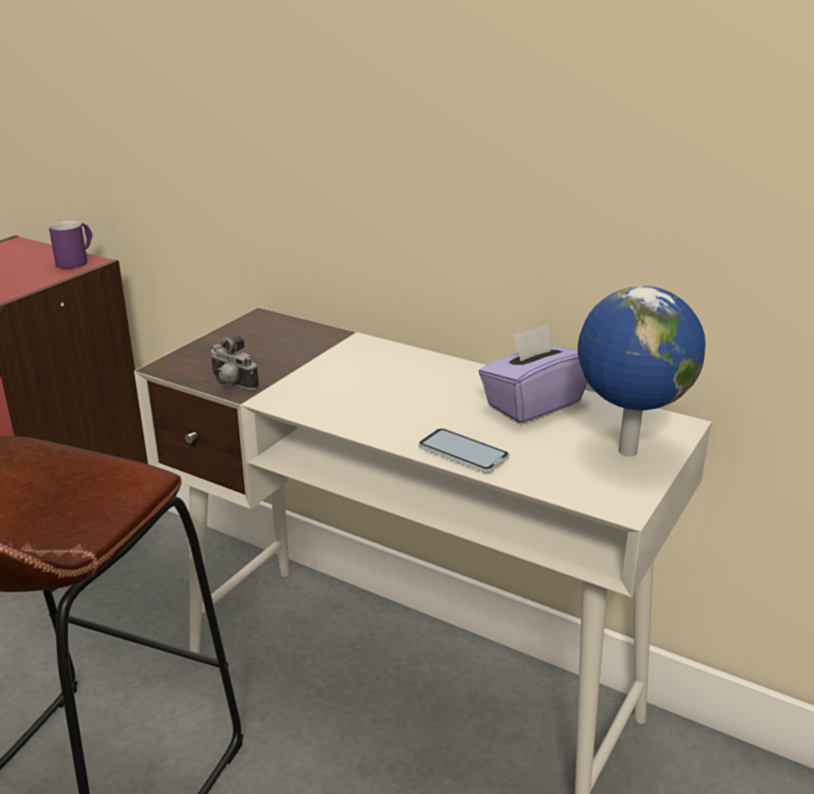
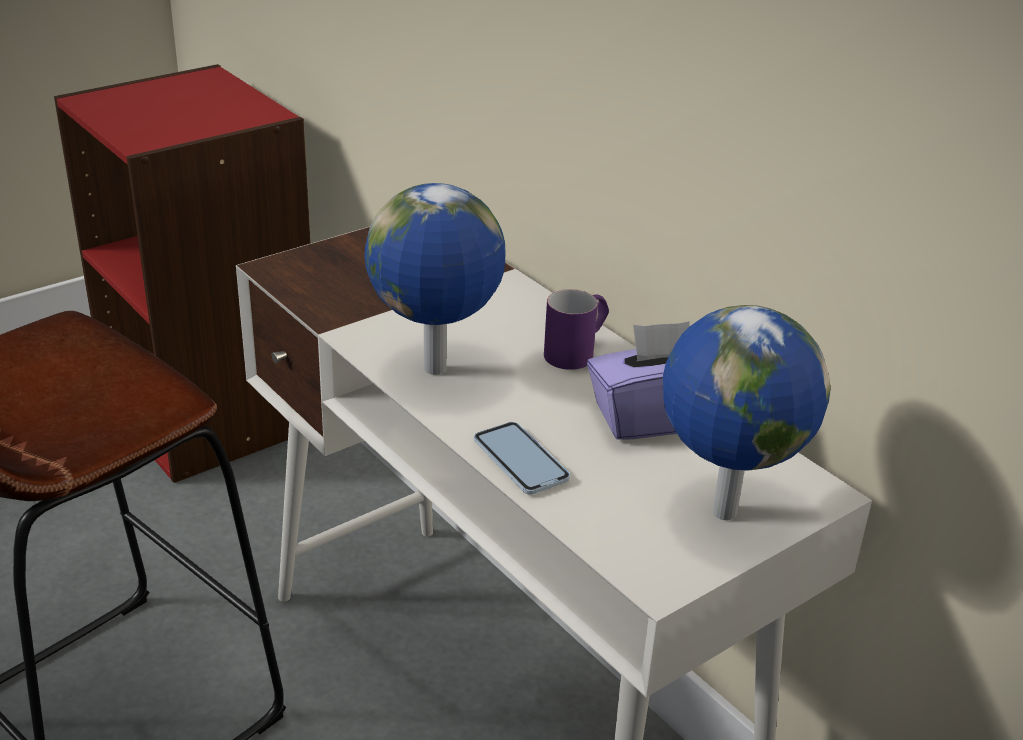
camera: 20 degrees right, 5 degrees up
purple mug [49,221,92,269] -> purple mug moved to [544,289,609,370]
camera [210,334,259,390] -> none
none -> globe [365,183,505,375]

